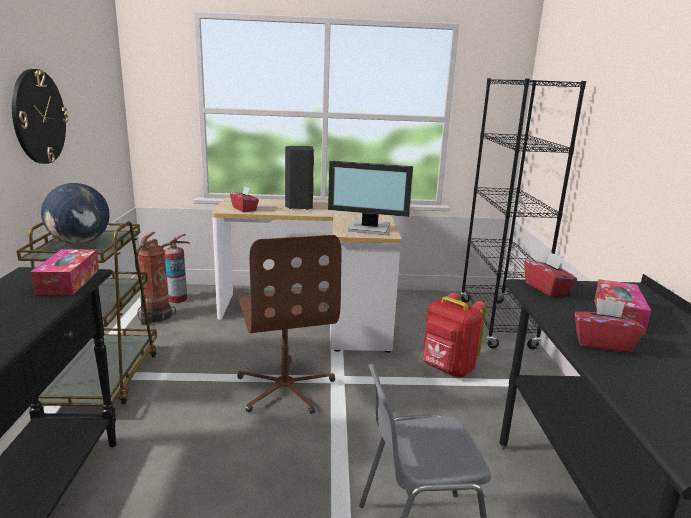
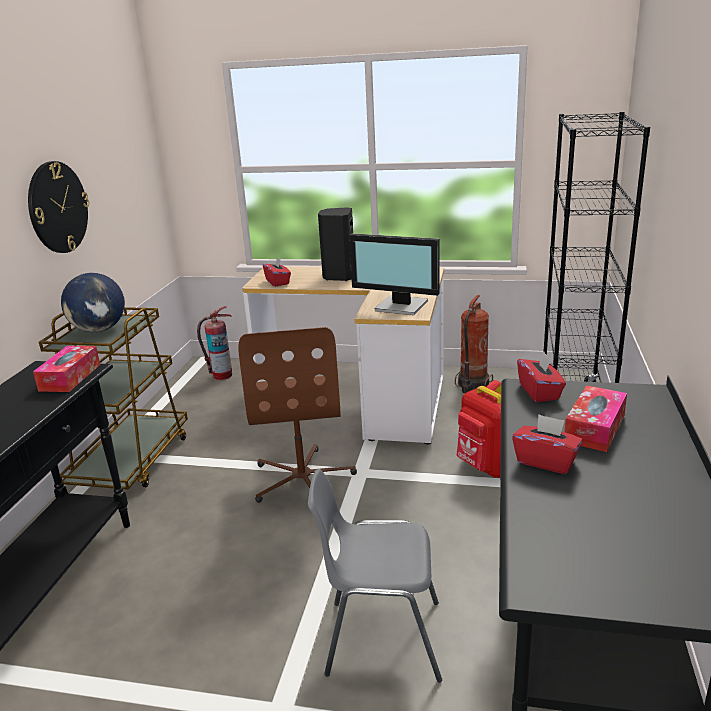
camera: 15 degrees right, 5 degrees up
fire extinguisher [135,232,176,325] -> fire extinguisher moved to [455,295,493,393]

